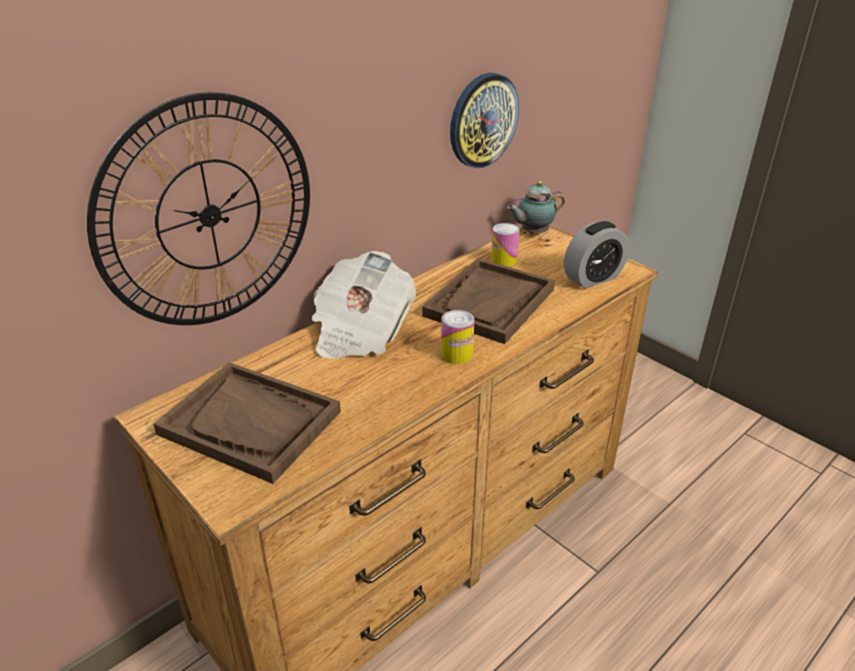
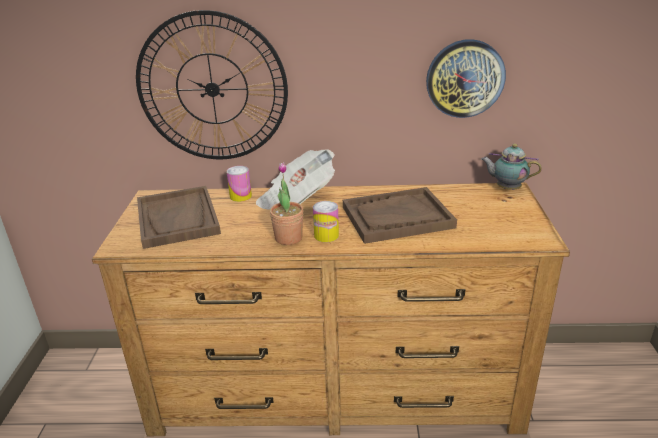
camera: 45 degrees right, 5 degrees down
can [491,223,520,267] -> can moved to [226,166,252,202]
alarm clock [564,221,629,289] -> none
none -> potted plant [270,162,304,245]

